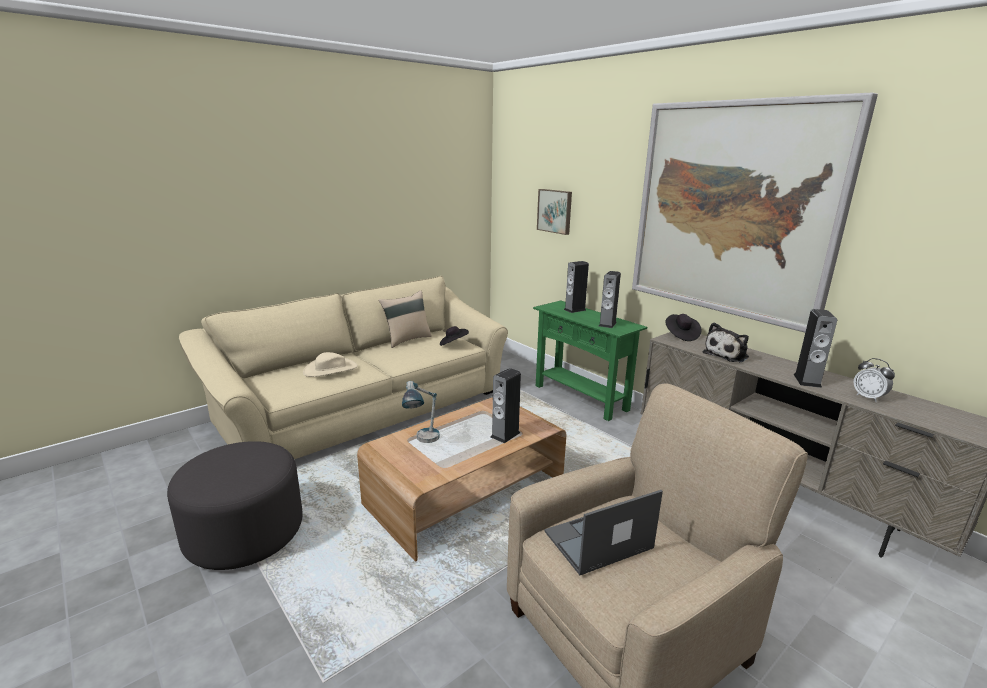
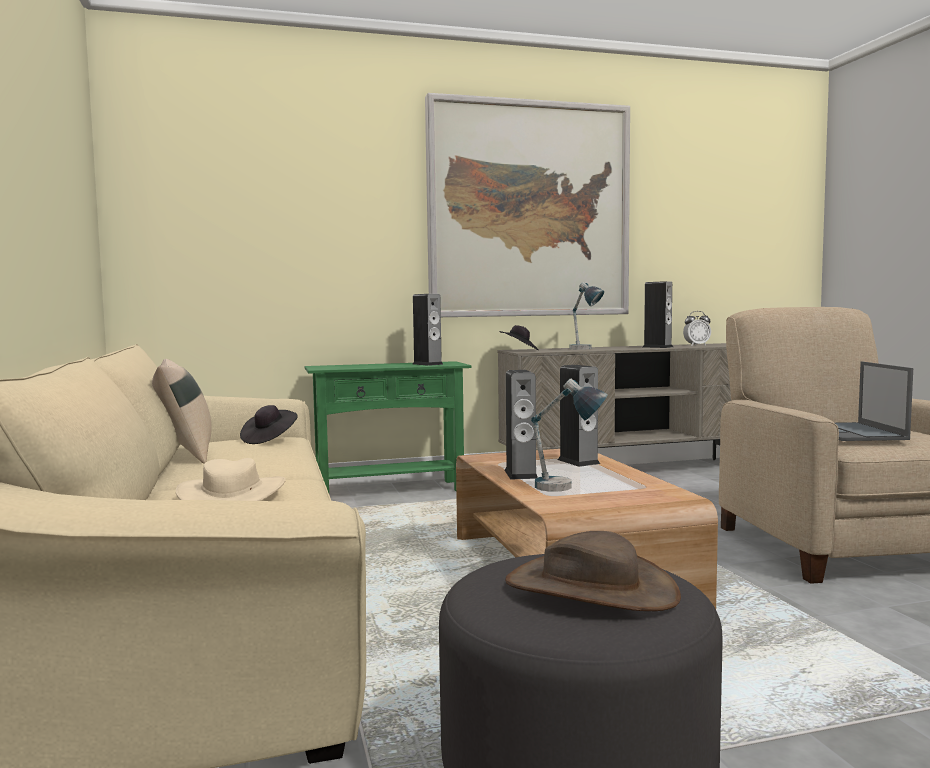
camera: 65 degrees left, 15 degrees down
picture [537,189,572,235] -> none
speaker [564,261,589,313] -> speaker moved to [504,370,538,480]
plush toy [703,322,749,362] -> table lamp [570,282,604,350]
none -> brown hat [505,531,681,611]

